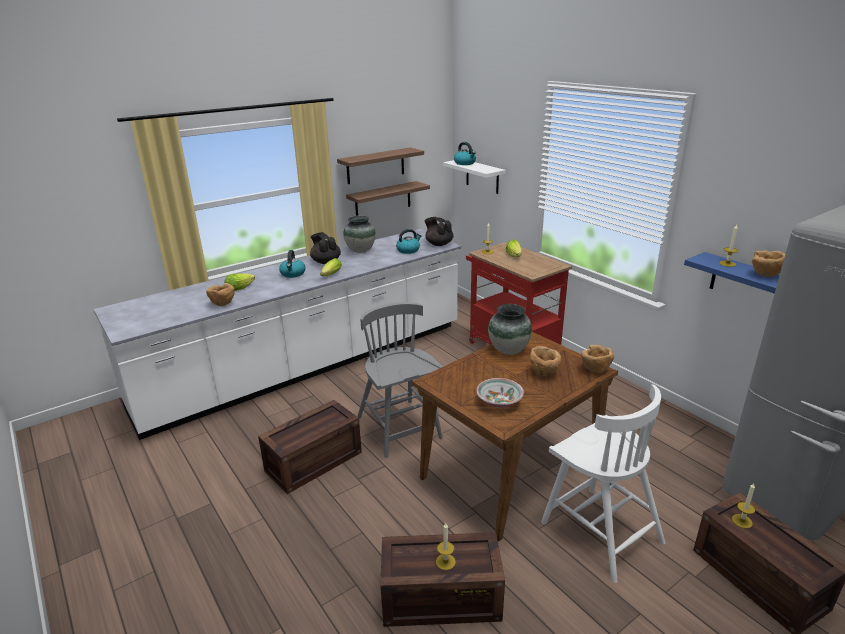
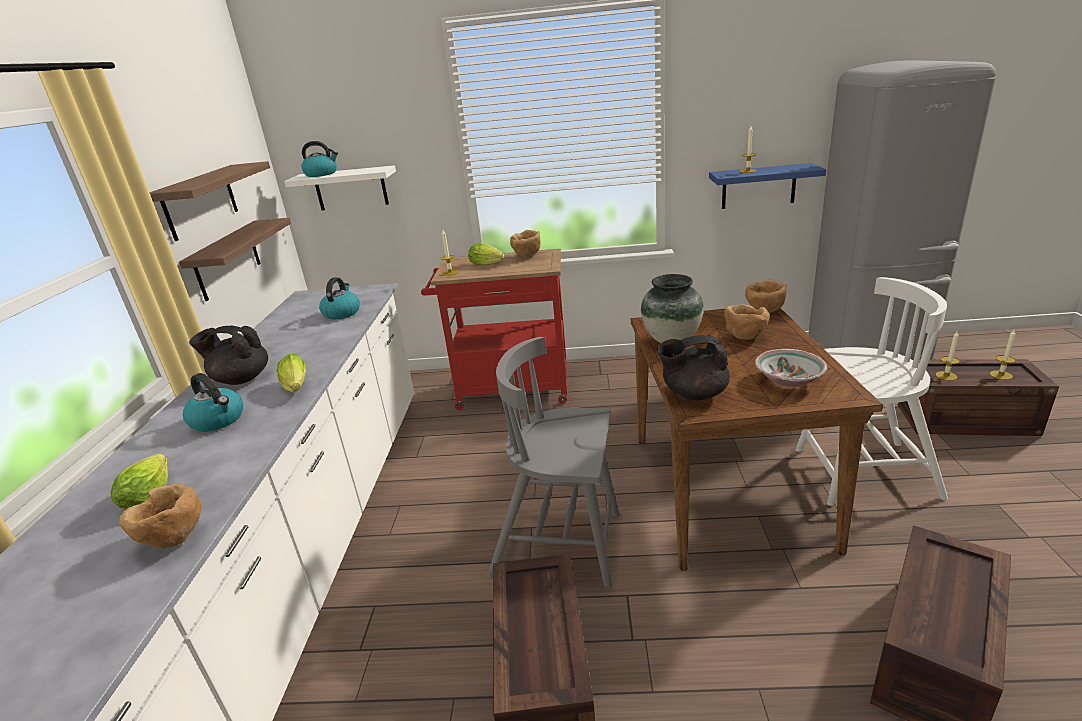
camera: 50 degrees left, 0 degrees up
vase [343,216,376,253] -> none
black teapot [424,217,453,246] -> black teapot moved to [657,335,730,400]
candle [436,523,456,570] -> candle moved to [990,330,1016,380]
brown bowl [752,250,785,277] -> brown bowl moved to [510,230,541,257]

